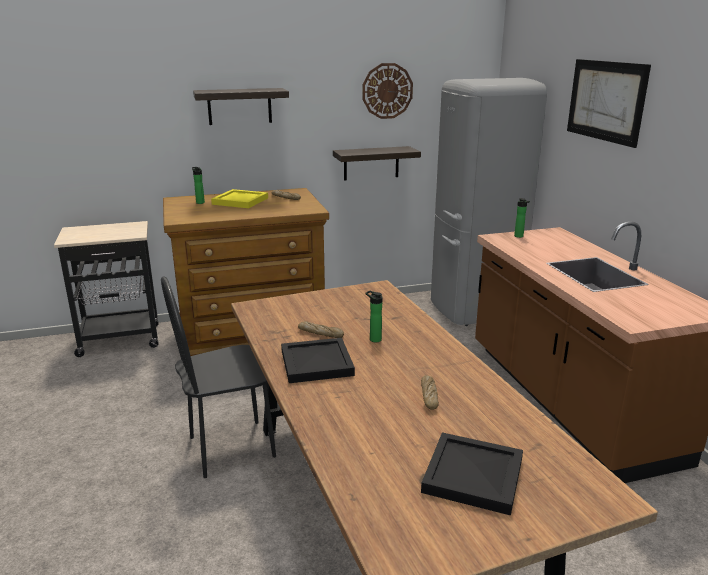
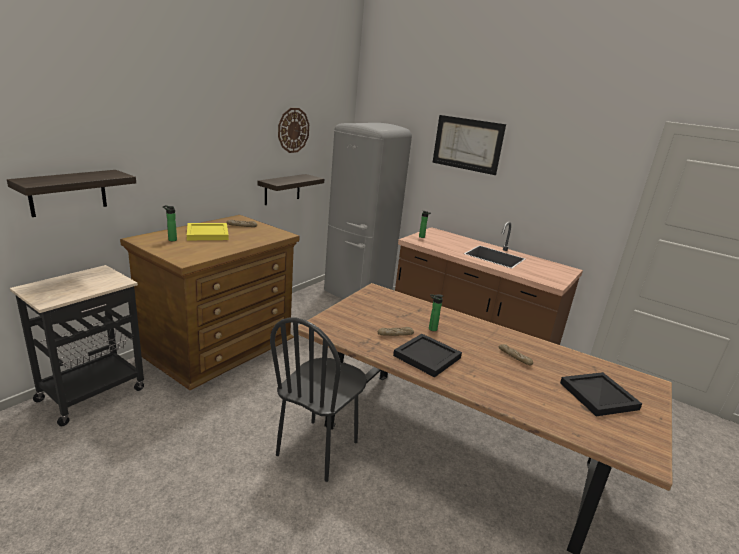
camera: 40 degrees left, 0 degrees up
shelf [193,88,289,125] -> shelf moved to [7,170,136,217]

